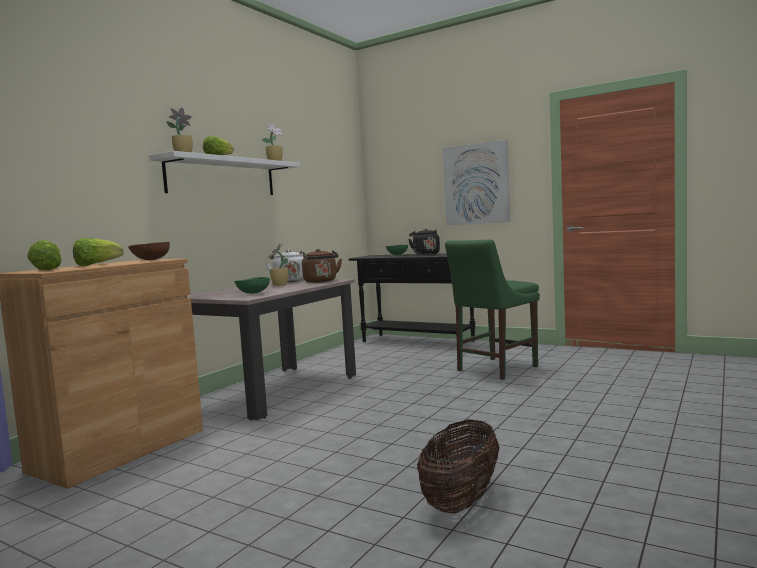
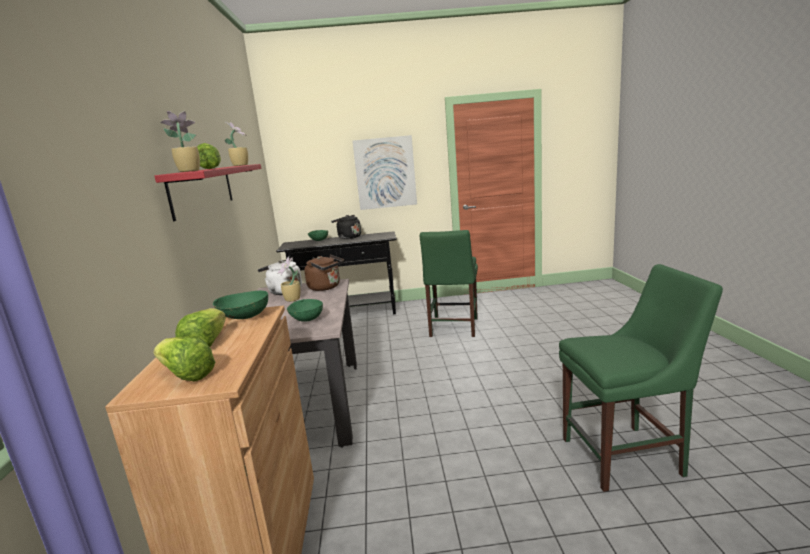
camera: 35 degrees left, 10 degrees up
brown bowl [128,242,170,260] -> green bowl [213,291,268,319]
white shelf [149,151,300,195] -> red shelf [155,164,261,221]
basket [417,419,500,513] -> green chair [559,264,723,492]

